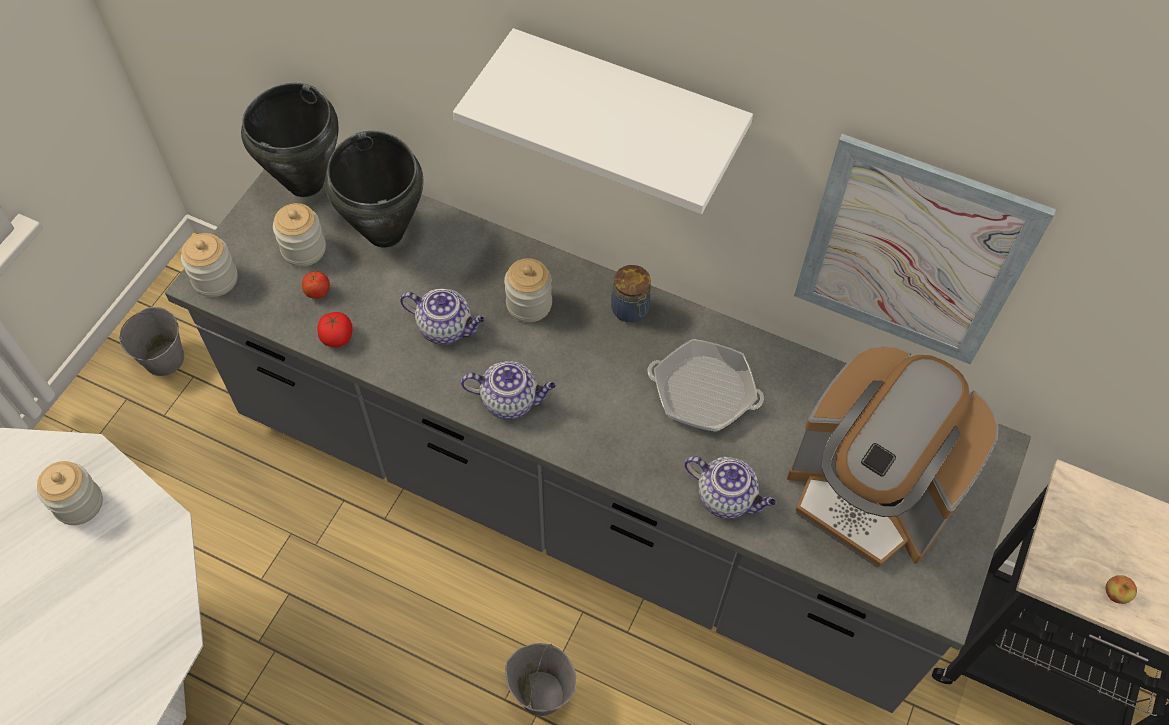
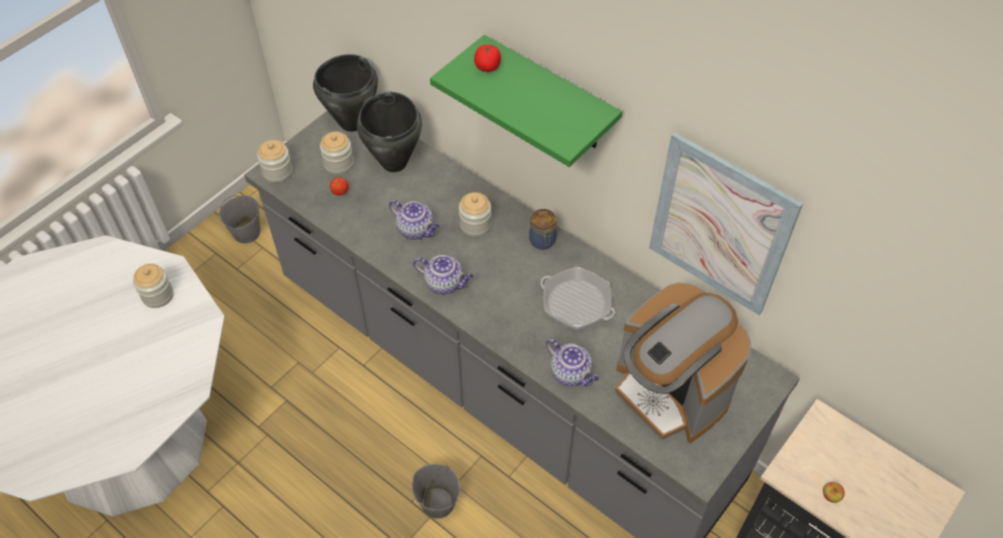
camera: 15 degrees right, 5 degrees down
tomato [318,312,353,347] -> tomato moved to [474,45,501,72]
white shelf [453,28,753,214] -> green shelf [430,35,622,167]

